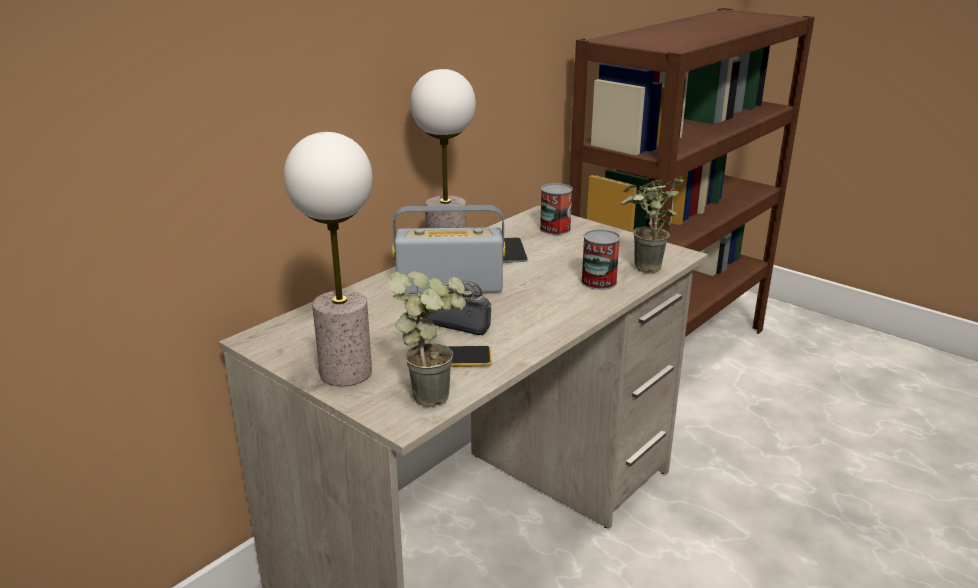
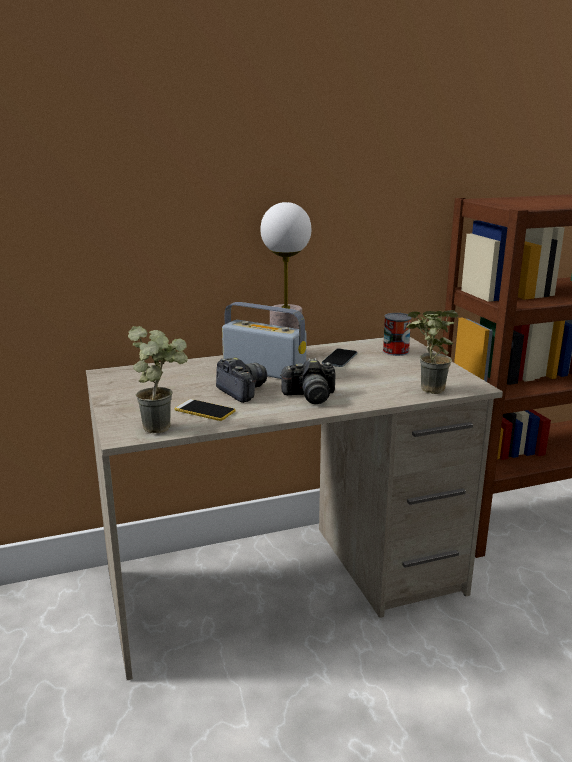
camera: 30 degrees right, 5 degrees down
table lamp [284,132,373,386] -> none
can [581,229,620,290] -> none
none -> camera [280,358,335,404]

